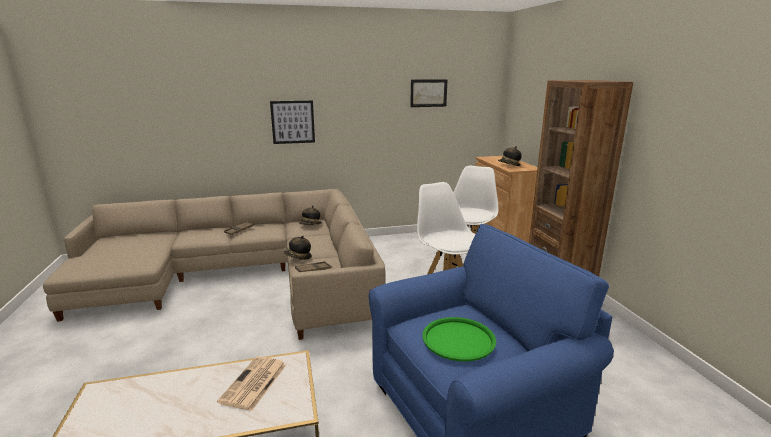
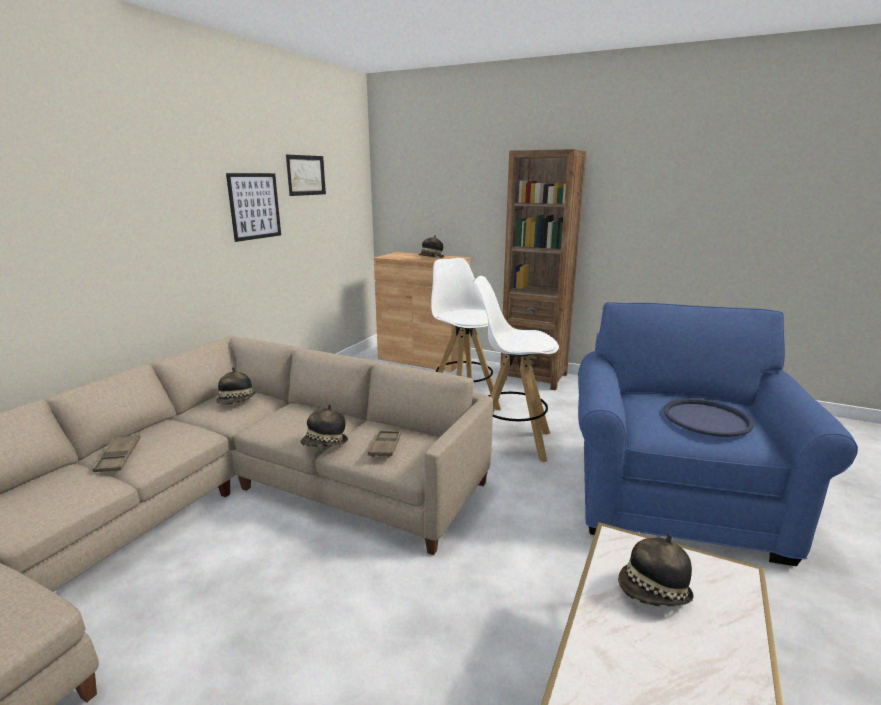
camera: 50 degrees left, 0 degrees up
newspaper [217,356,286,411] -> hat [618,534,694,606]
picture [270,100,315,144] -> picture moved to [226,173,281,242]
green tray [423,317,496,362] -> blue tray [663,398,754,437]

